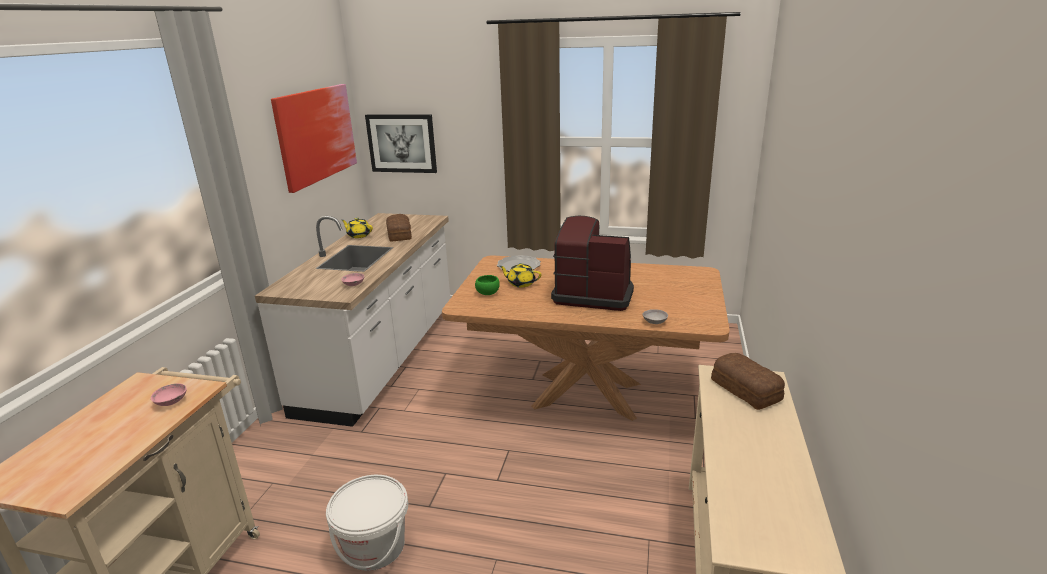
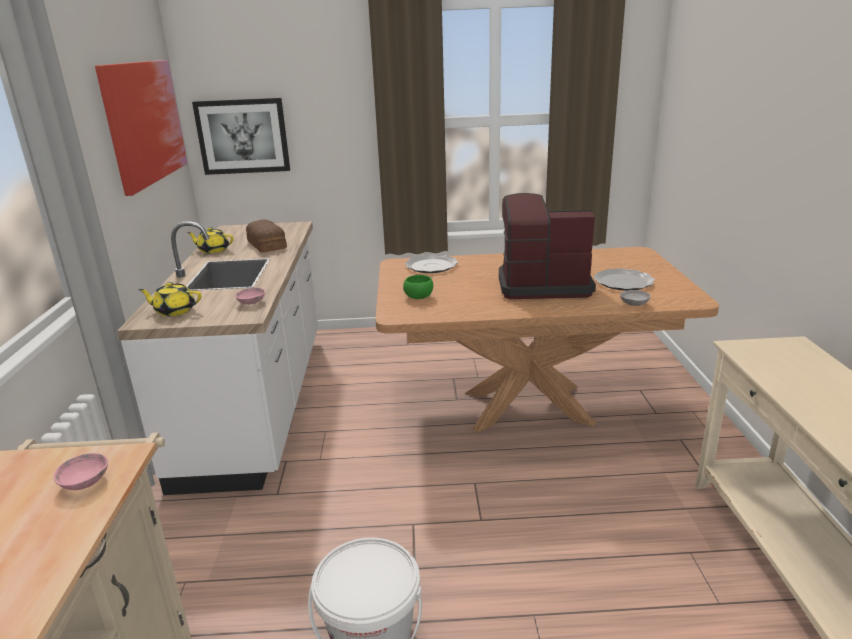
camera: 15 degrees left, 0 degrees up
yellow teapot [499,263,541,287] -> yellow teapot moved to [138,282,201,316]
bread [711,353,785,410] -> none
none -> plate [593,268,655,291]

